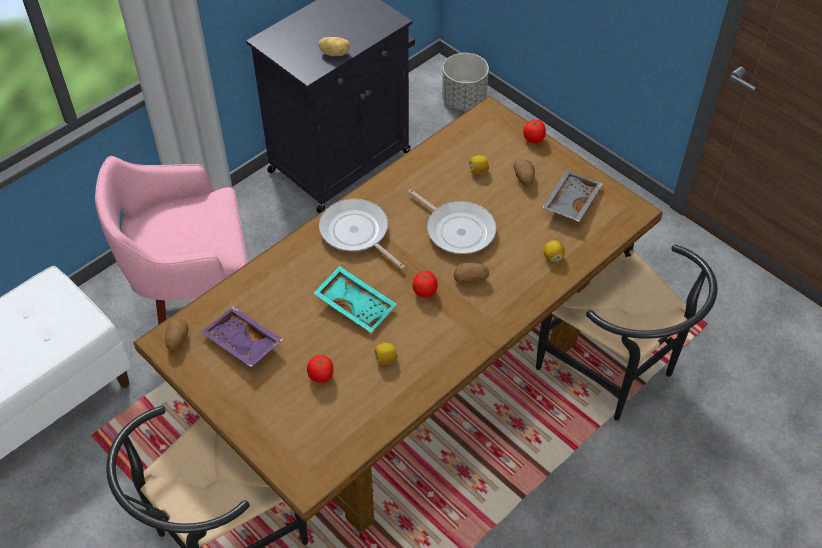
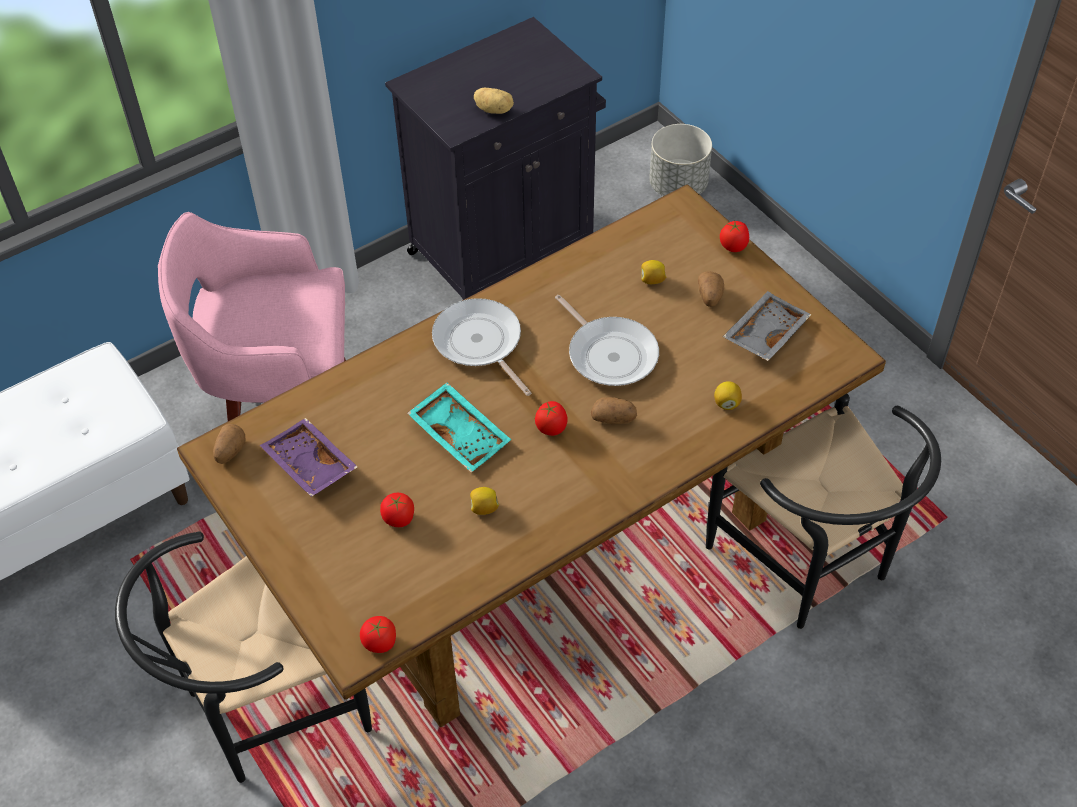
camera: 10 degrees right, 0 degrees up
none -> tomato [360,616,396,653]

